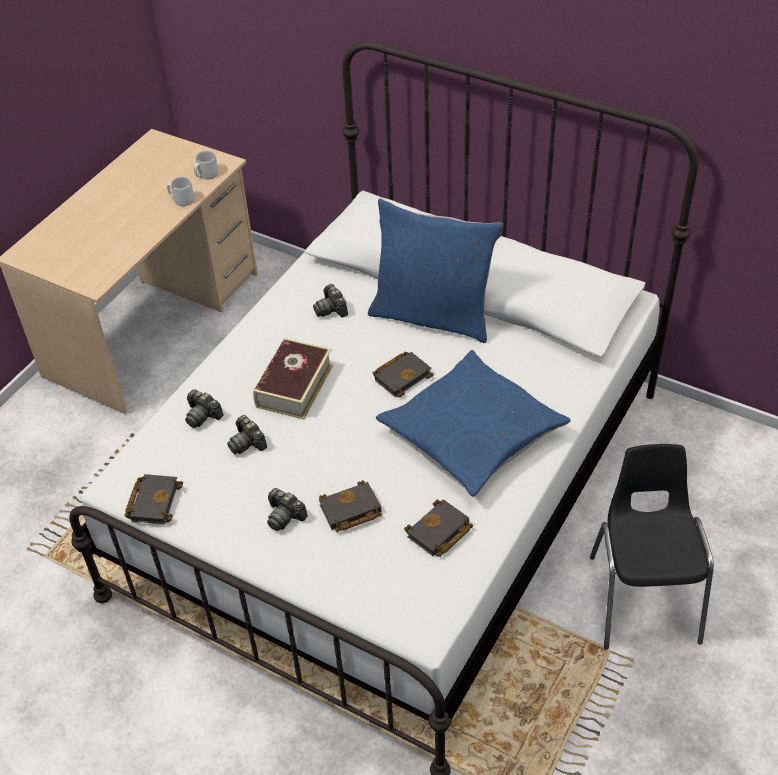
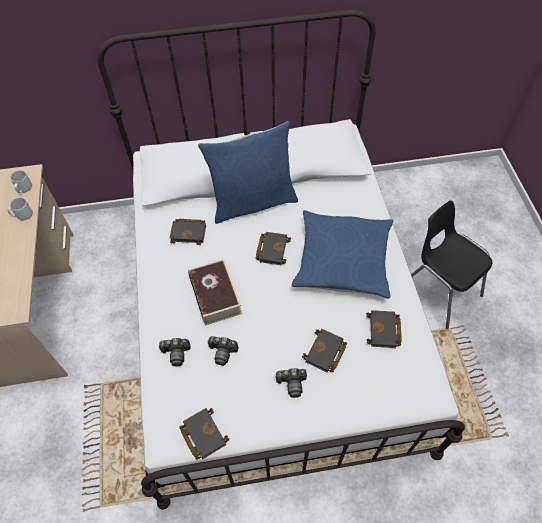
camera: 40 degrees left, 10 degrees up
camera [313,284,348,317] -> black book [170,219,206,245]

